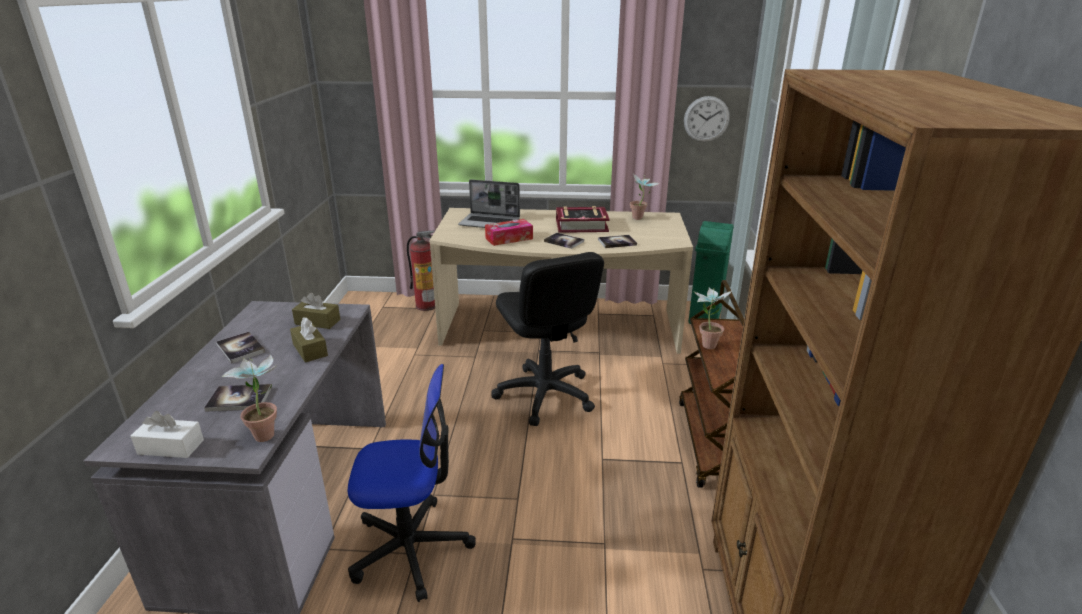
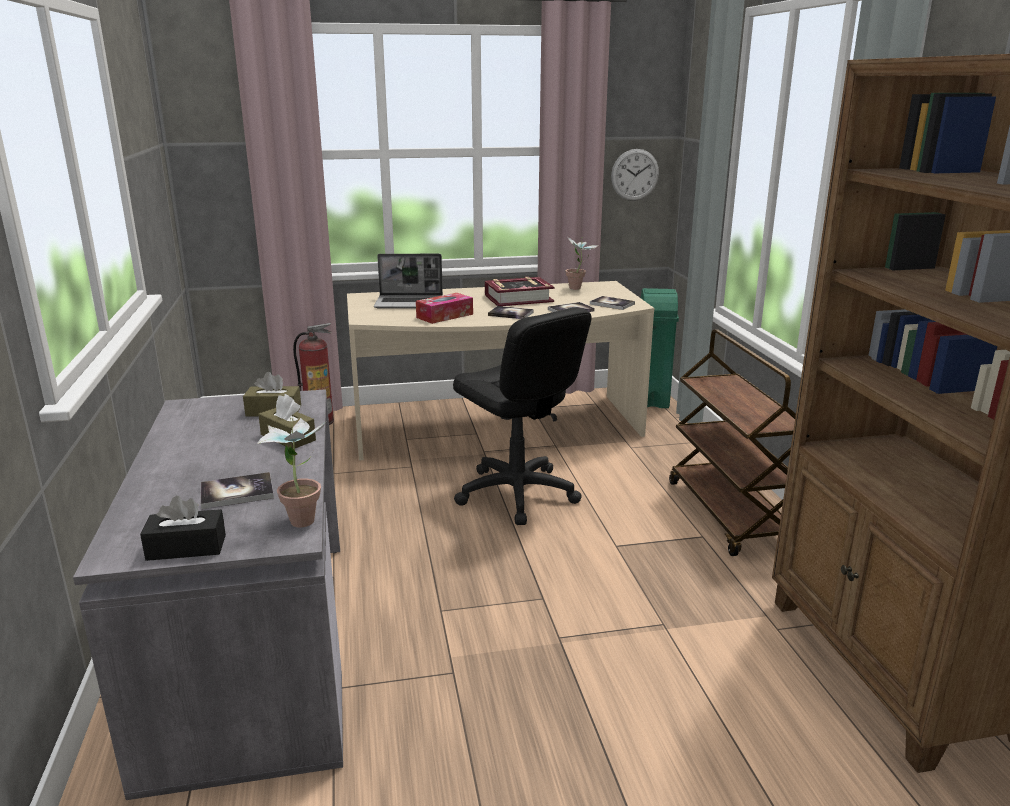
camera: 15 degrees left, 5 degrees down
white tissue box [131,411,204,458] -> black tissue box [140,496,226,561]
book [216,332,265,364] -> book moved to [590,296,635,310]
office chair [348,364,476,602] -> none
potted plant [693,288,732,349] -> none

